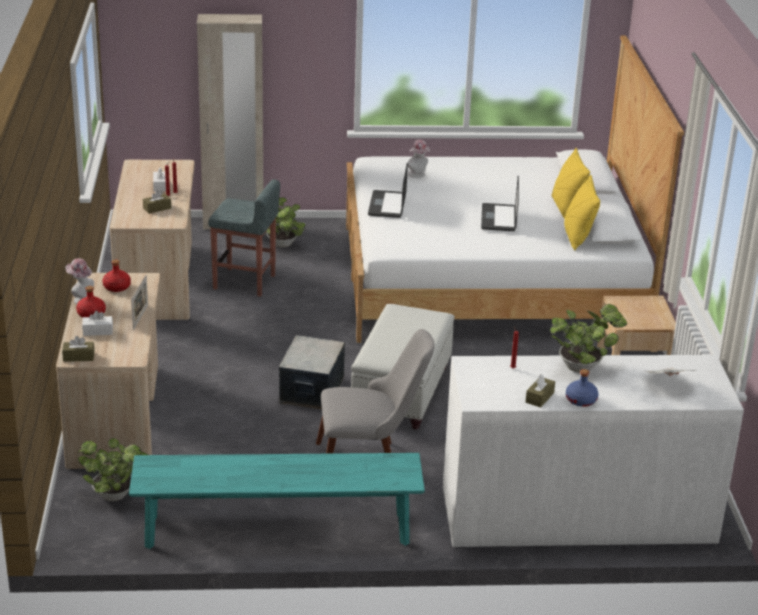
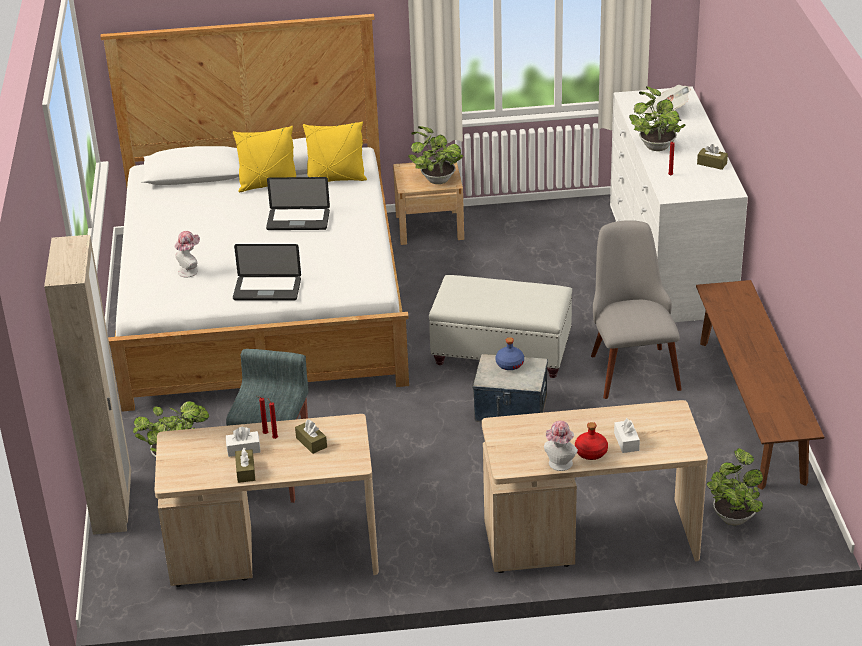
camera: 90 degrees left, 5 degrees up
brown tissue box [62,336,95,362] -> brown tissue box moved to [235,448,255,483]
red bottle [103,260,131,292] -> none
turquoise bench [129,453,425,549] -> brown bench [696,280,824,490]
picture frame [131,275,148,330] -> none
blue bottle [566,369,599,407] -> blue bottle moved to [495,337,524,370]
none -> potted plant [408,126,463,184]

